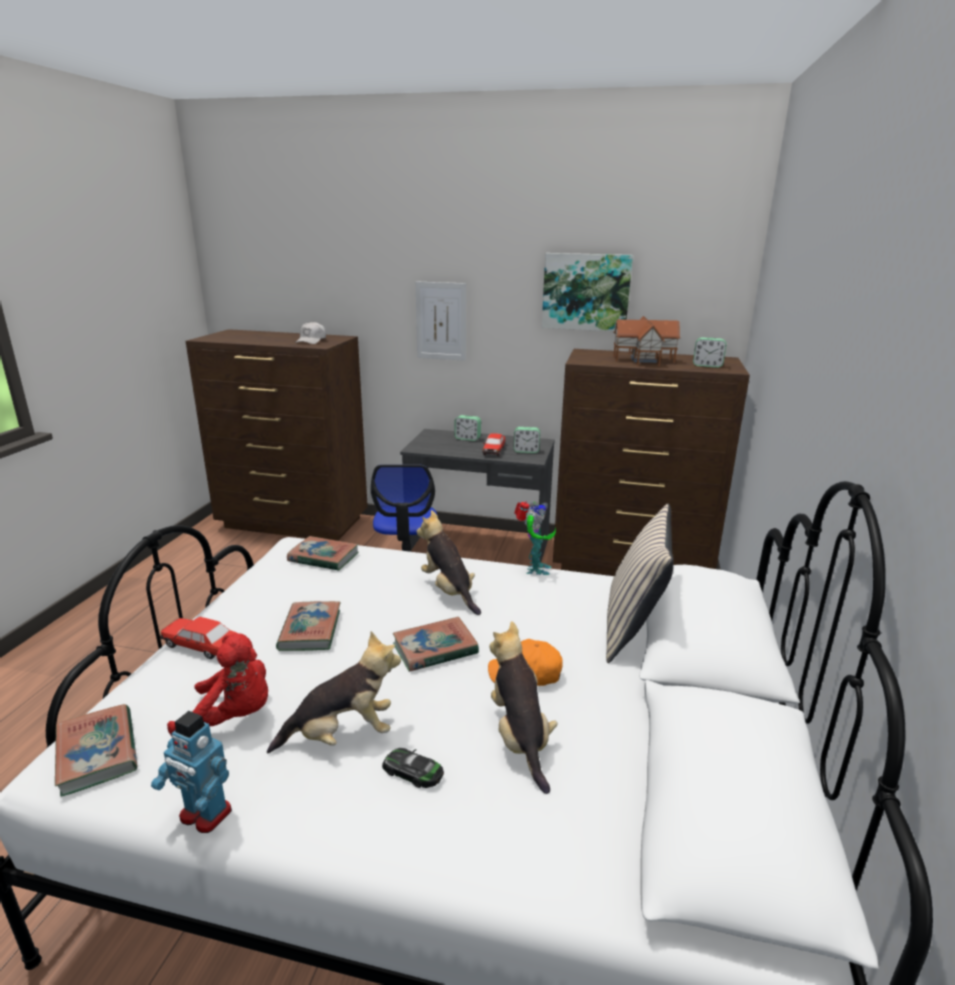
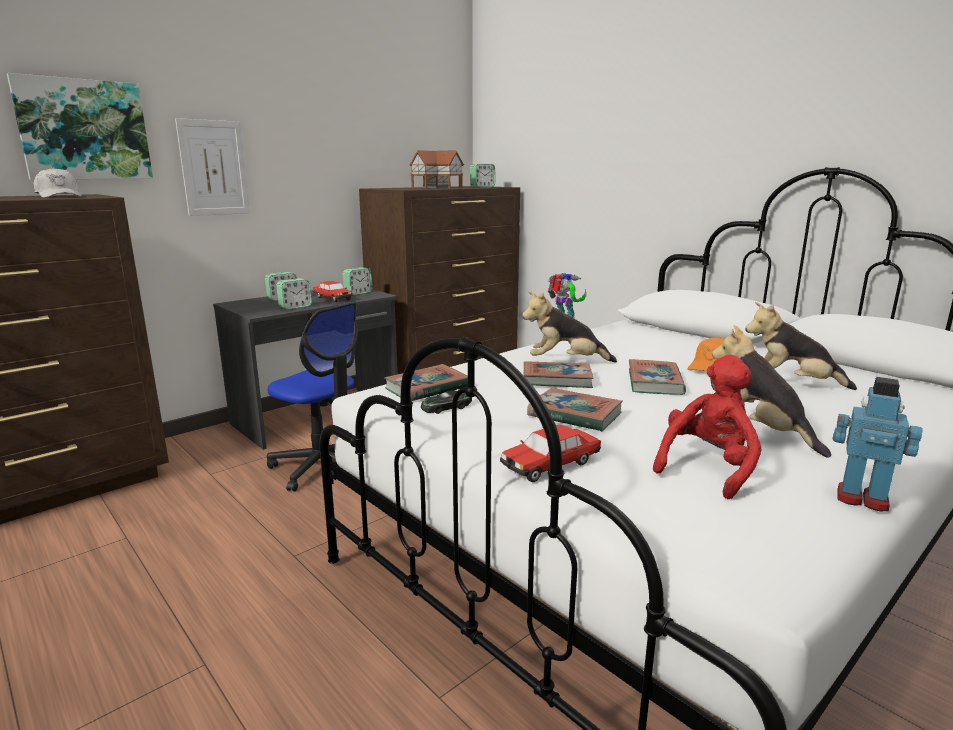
camera: 55 degrees left, 5 degrees down
book [55,704,137,797] -> book moved to [524,361,593,388]
toy robot [151,711,232,833] -> toy robot turned 120 degrees counterclockwise [833,377,923,511]
plush toy [267,631,401,753] -> plush toy turned 45 degrees counterclockwise [712,325,831,458]
toy car [382,748,444,788] -> toy car moved to [421,390,472,414]
picture [542,253,633,331] -> picture moved to [7,73,153,180]
beige pillow [606,504,674,663] -> none
none -> alarm clock [276,278,312,309]

